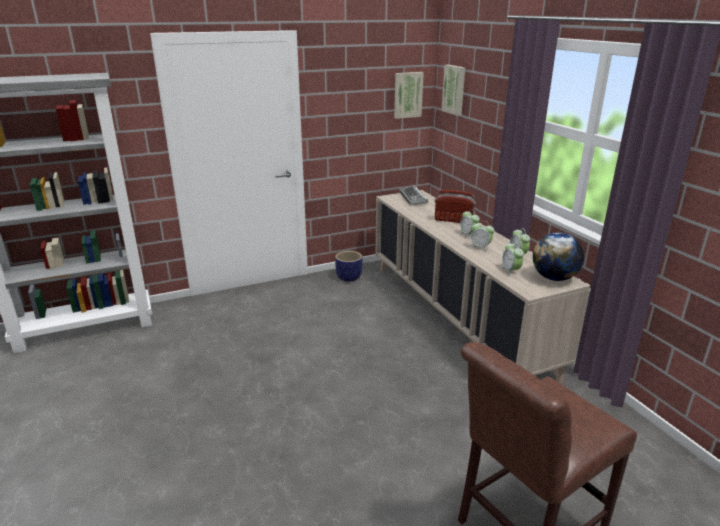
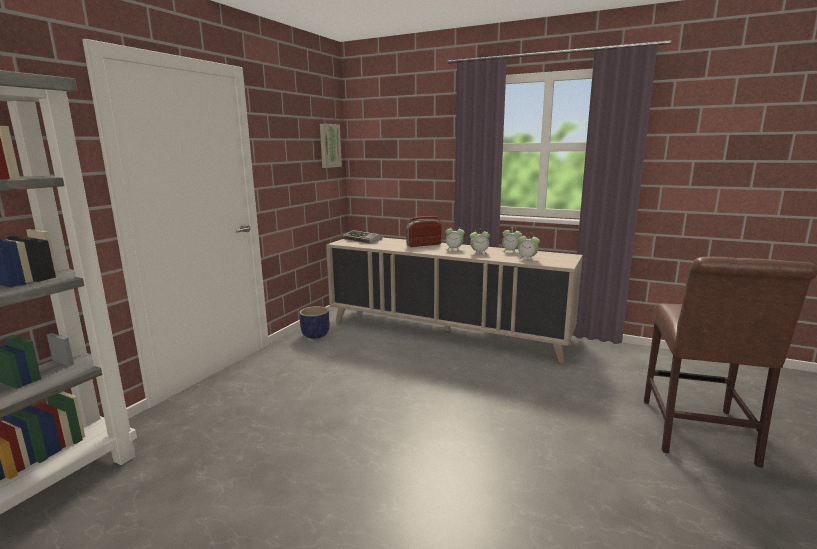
camera: 40 degrees left, 10 degrees down
picture [442,65,465,116] -> none
globe [533,233,584,281] -> none

